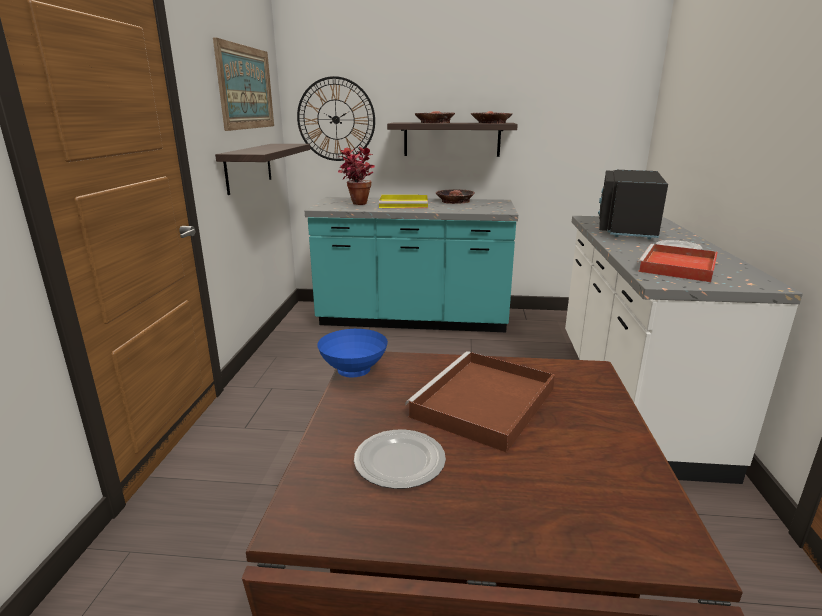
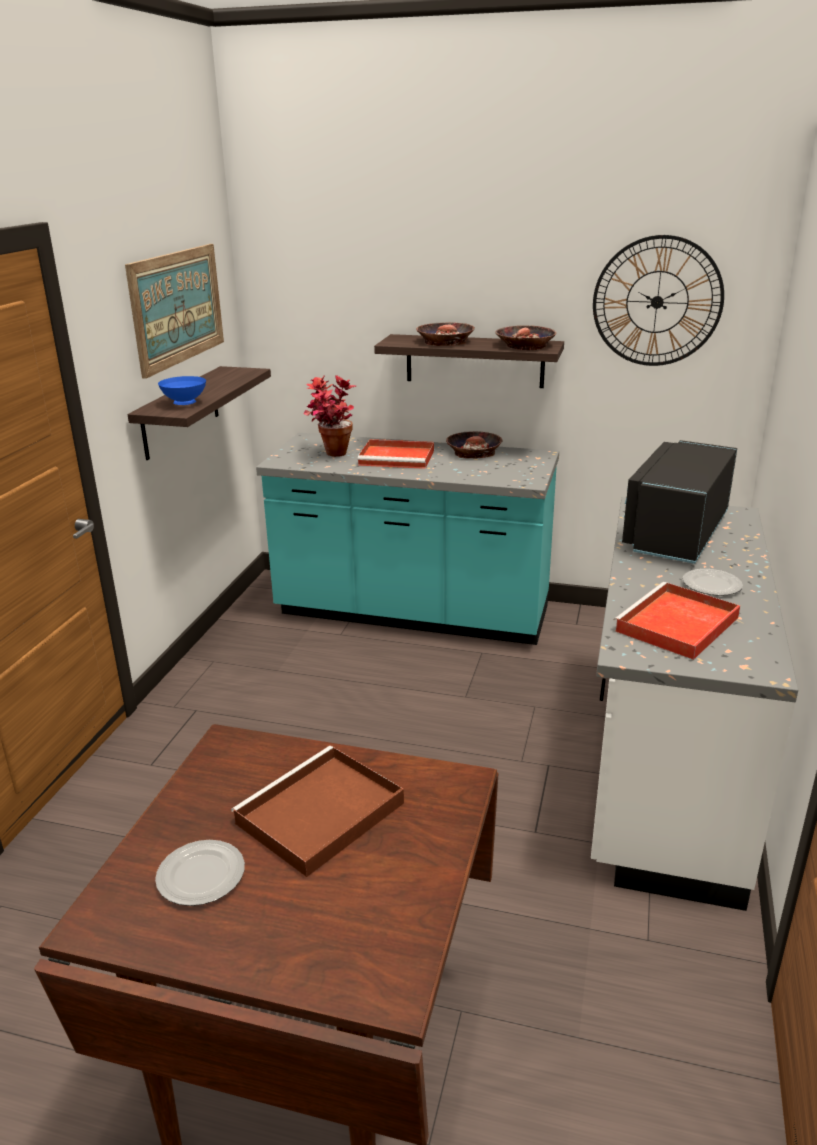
camera: 10 degrees right, 5 degrees up
wall clock [297,76,375,161] -> wall clock moved to [593,235,724,366]
blue bowl [317,329,388,377] -> blue bowl moved to [158,376,206,405]
yellow tray [379,195,428,208] -> red tray [358,439,434,469]

